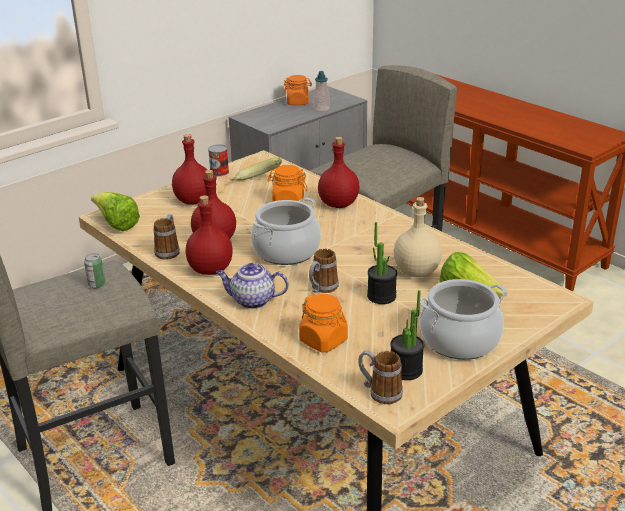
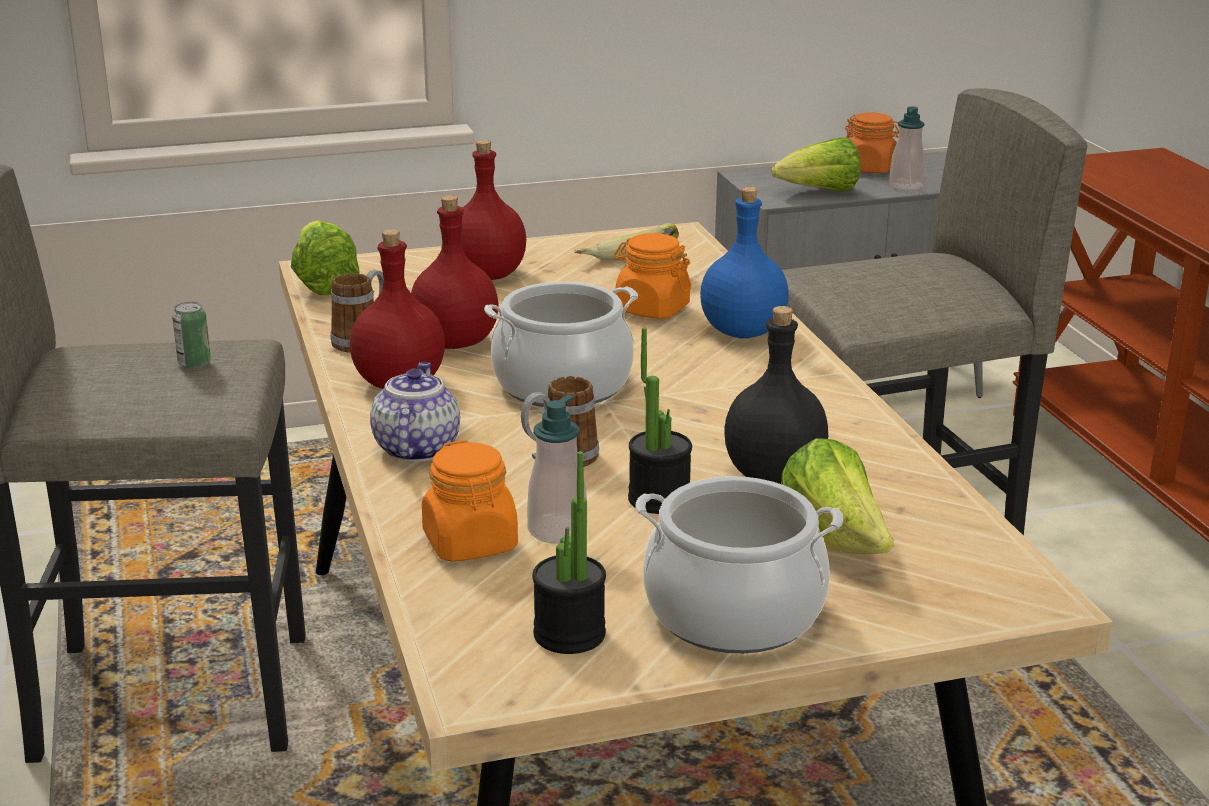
camera: 25 degrees right, 5 degrees down
can [208,144,229,176] -> none
teapot [216,263,289,309] -> teapot turned 60 degrees clockwise [370,362,460,462]
red bottle [318,137,360,208] -> blue bottle [700,187,789,338]
mug [358,350,403,404] -> none
beige bottle [394,197,442,277] -> black bottle [724,306,828,484]
none -> soap dispenser [527,395,587,544]
none -> lettuce [772,137,861,192]

